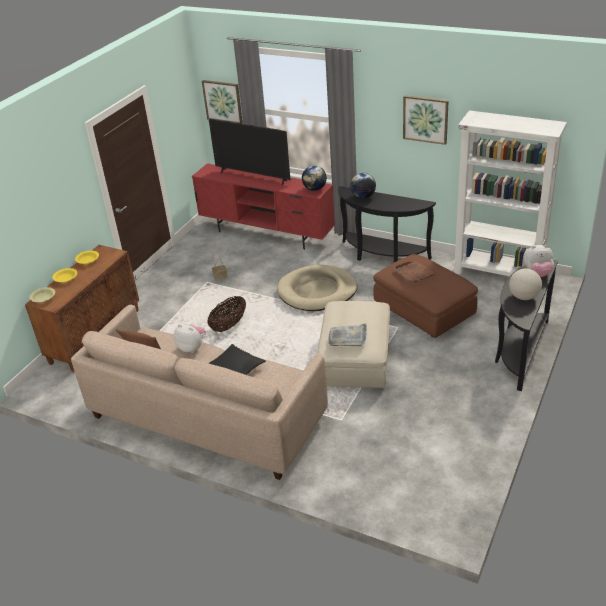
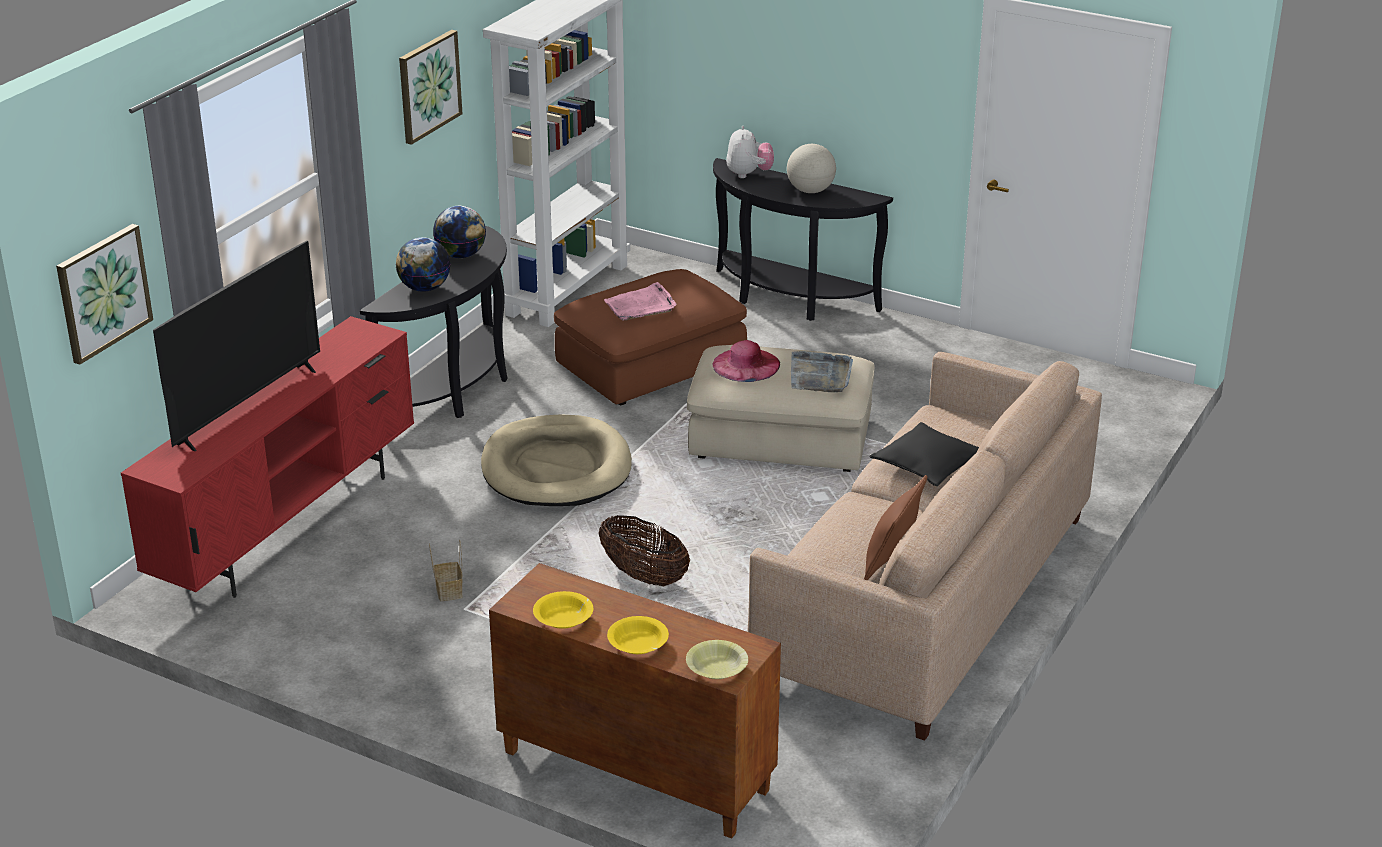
camera: 90 degrees left, 5 degrees down
plush toy [174,324,206,353] -> none
globe [302,165,327,191] -> globe moved to [433,206,486,258]
brown tray [394,261,436,283] -> pink tray [604,282,677,321]
none -> pink hat [713,340,780,382]

